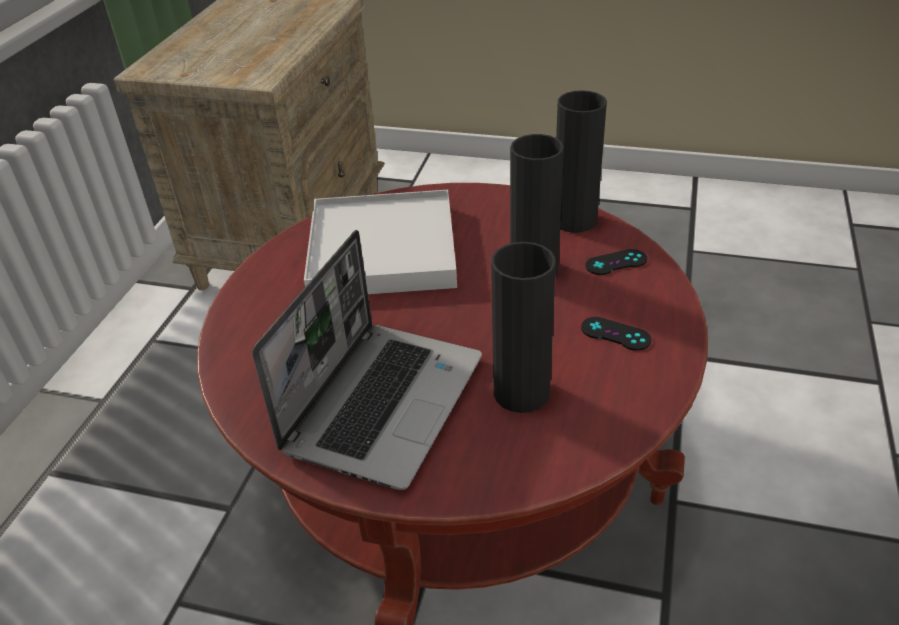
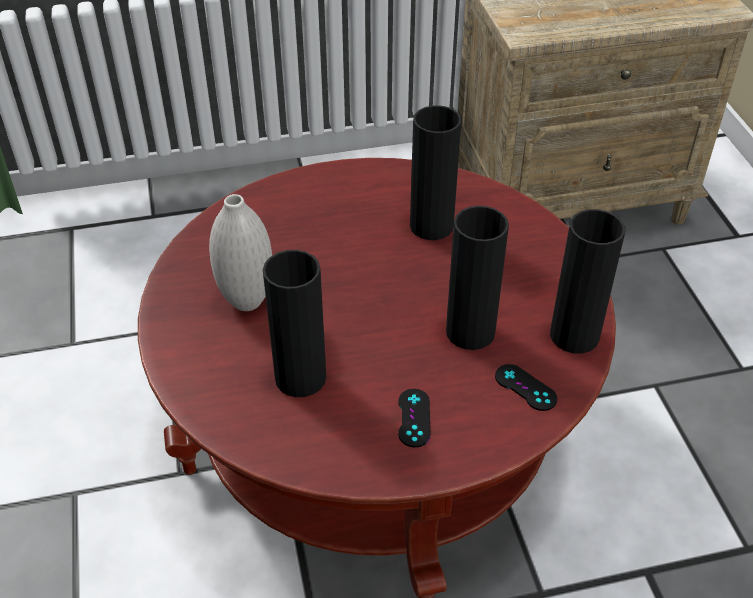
camera: 60 degrees right, 5 degrees up
laptop [252,230,482,490] -> white vase [209,194,272,311]
white tray [304,190,457,294] -> black vase [410,105,462,240]

